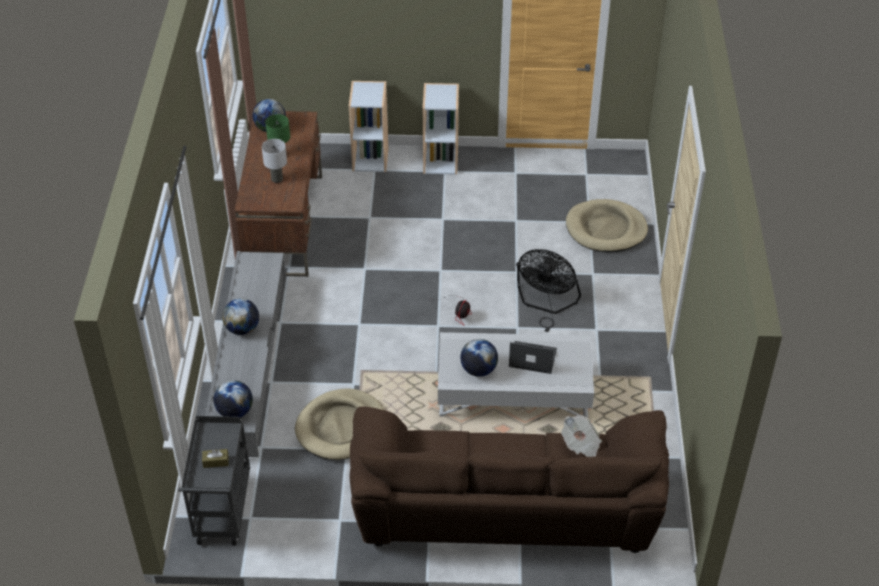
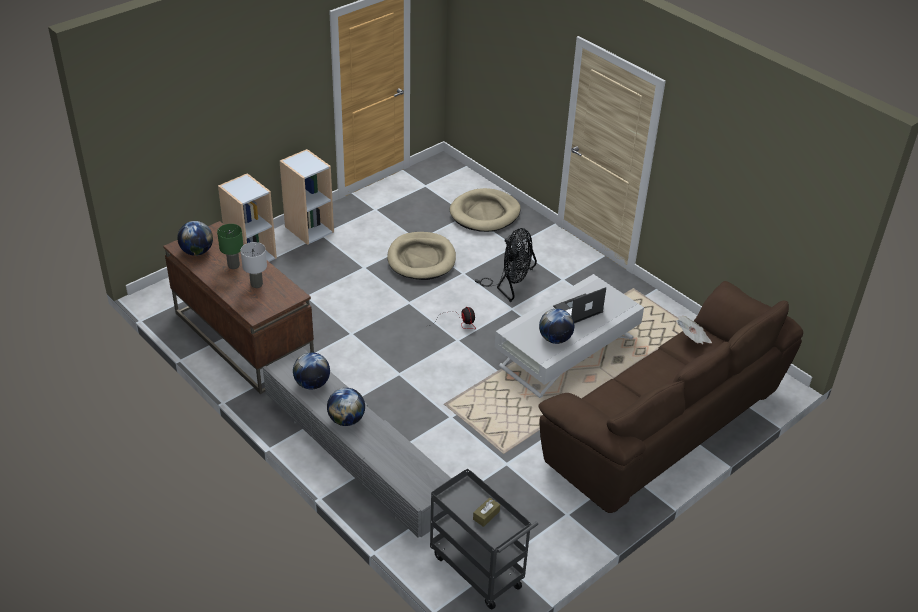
camera: 45 degrees left, 5 degrees down
globe [214,380,253,417] -> globe moved to [293,352,330,389]
beige dog bed [295,388,384,460] -> beige dog bed moved to [387,232,456,280]
black fan [516,249,581,332] -> black fan turned 135 degrees clockwise [475,228,537,302]

